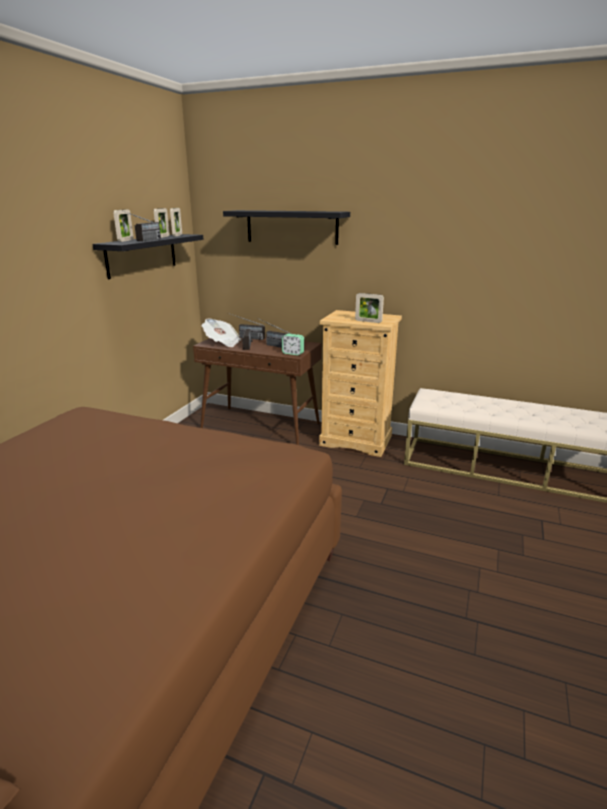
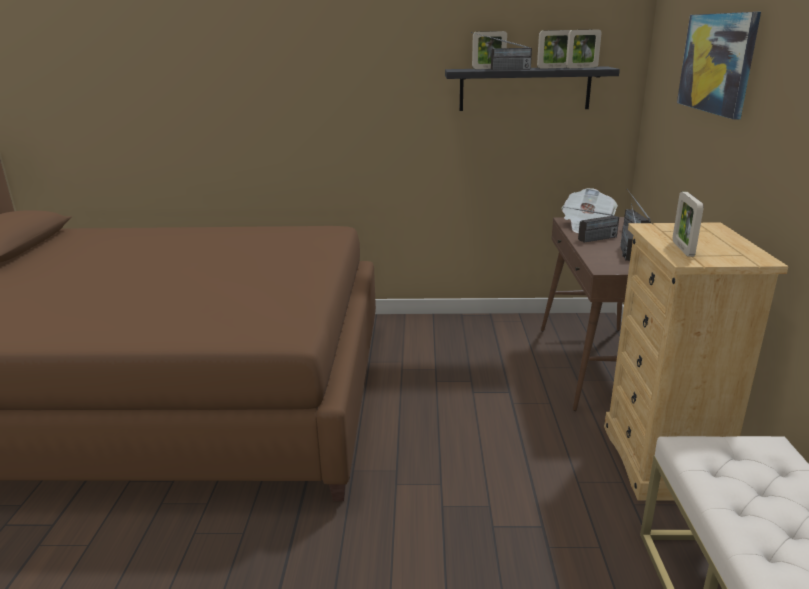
camera: 70 degrees right, 0 degrees up
black shelf [223,210,350,245] -> picture [677,12,761,119]
alarm clock [282,334,304,356] -> none

